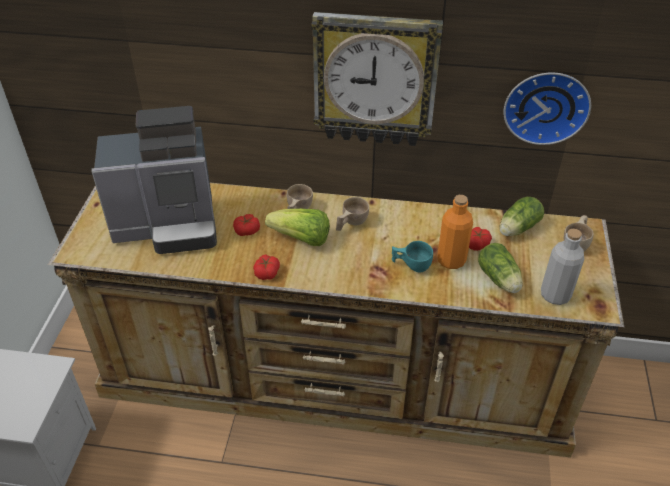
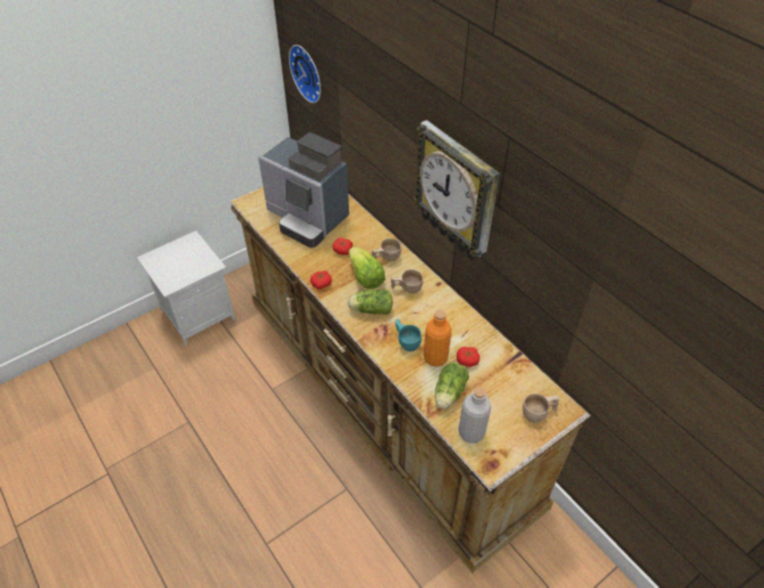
camera: 45 degrees right, 5 degrees up
lettuce [499,197,544,236] -> lettuce moved to [348,289,393,315]
wall clock [503,73,591,145] -> wall clock moved to [289,45,321,103]

